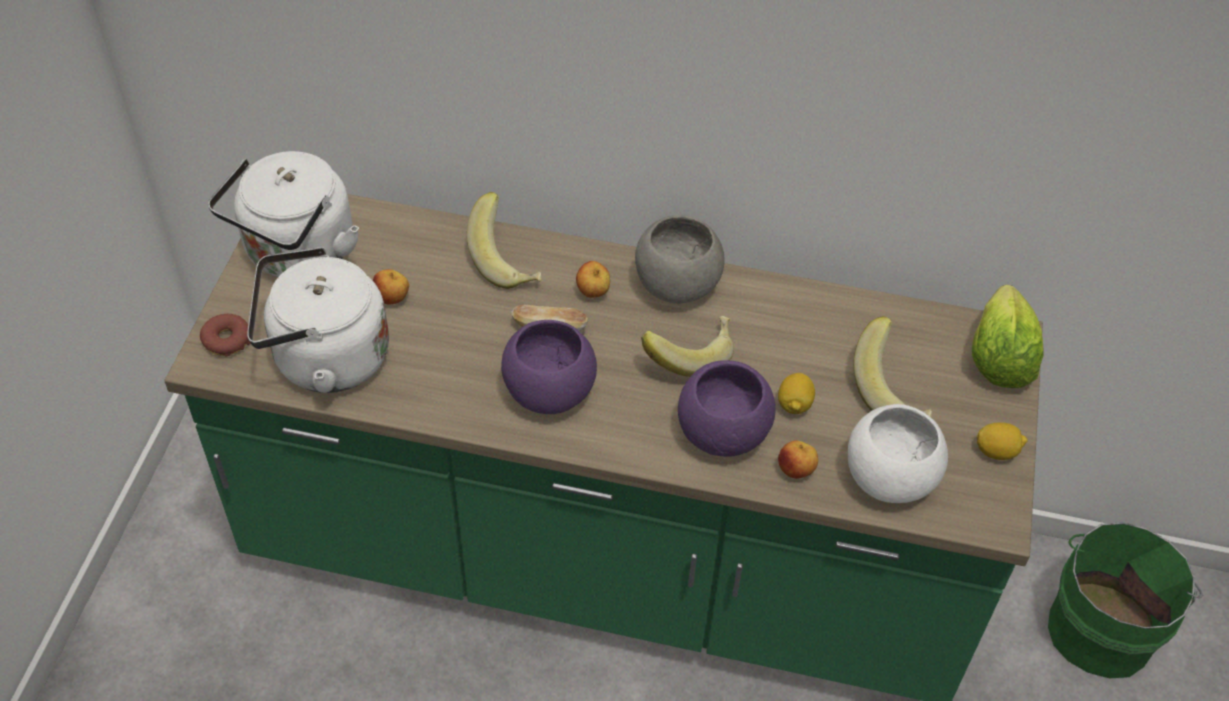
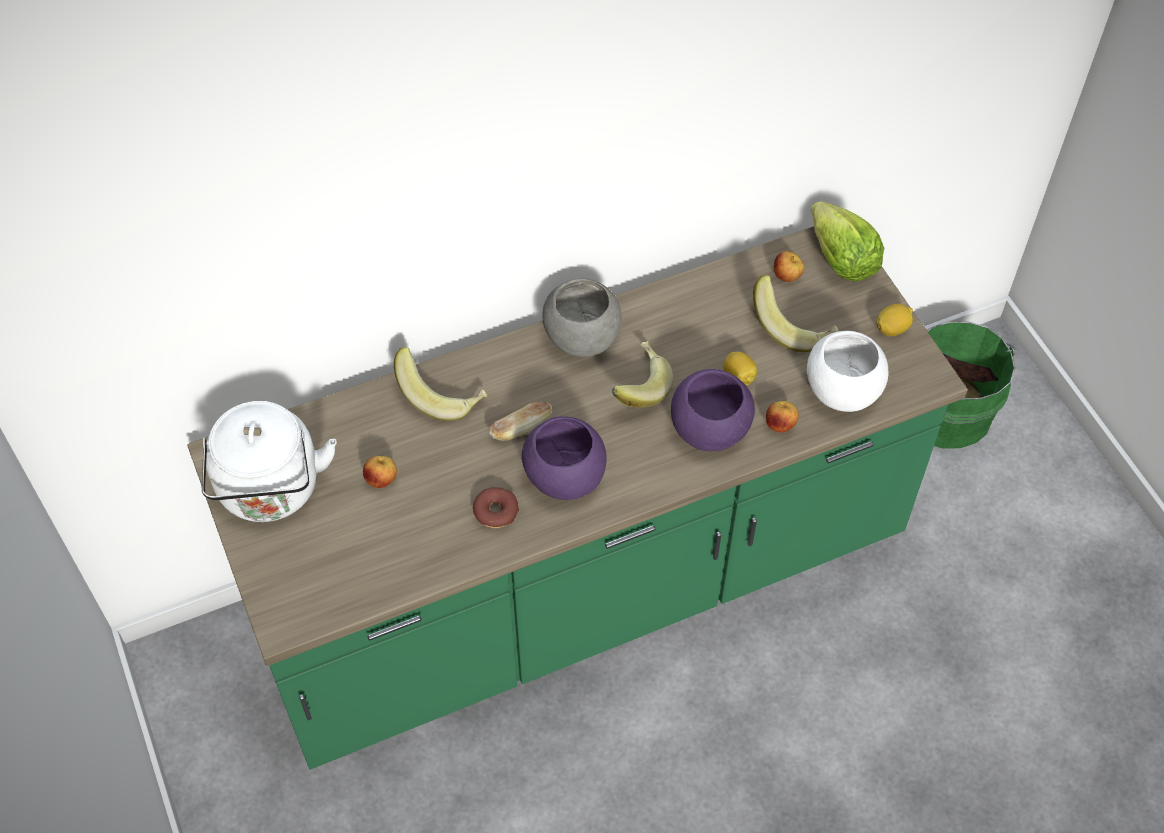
camera: 35 degrees left, 5 degrees up
donut [200,314,250,356] -> donut moved to [473,487,519,528]
white kettle [247,247,389,393] -> none
apple [576,261,610,298] -> apple moved to [774,251,804,282]

